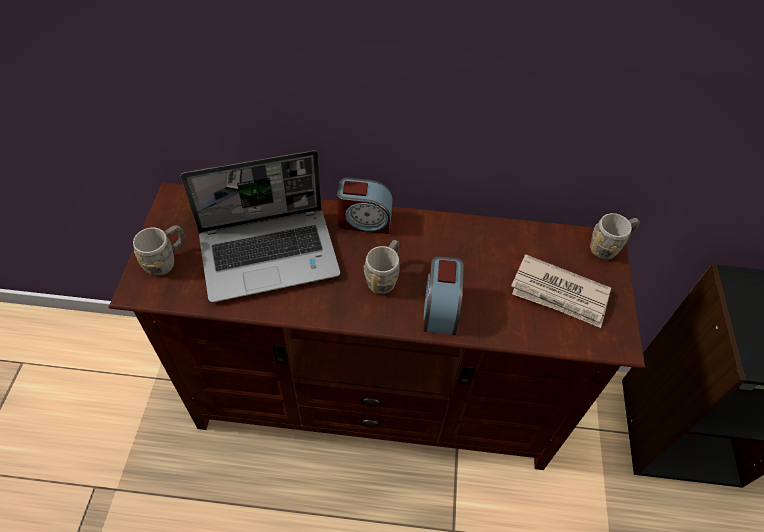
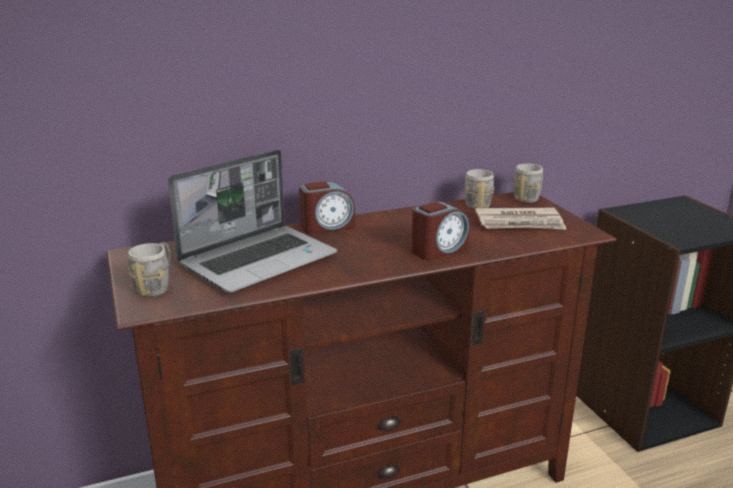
camera: 25 degrees left, 30 degrees down
grey mug [363,240,400,294] -> grey mug moved to [465,169,495,209]
alarm clock [423,256,464,335] -> alarm clock turned 105 degrees counterclockwise [411,201,470,260]

